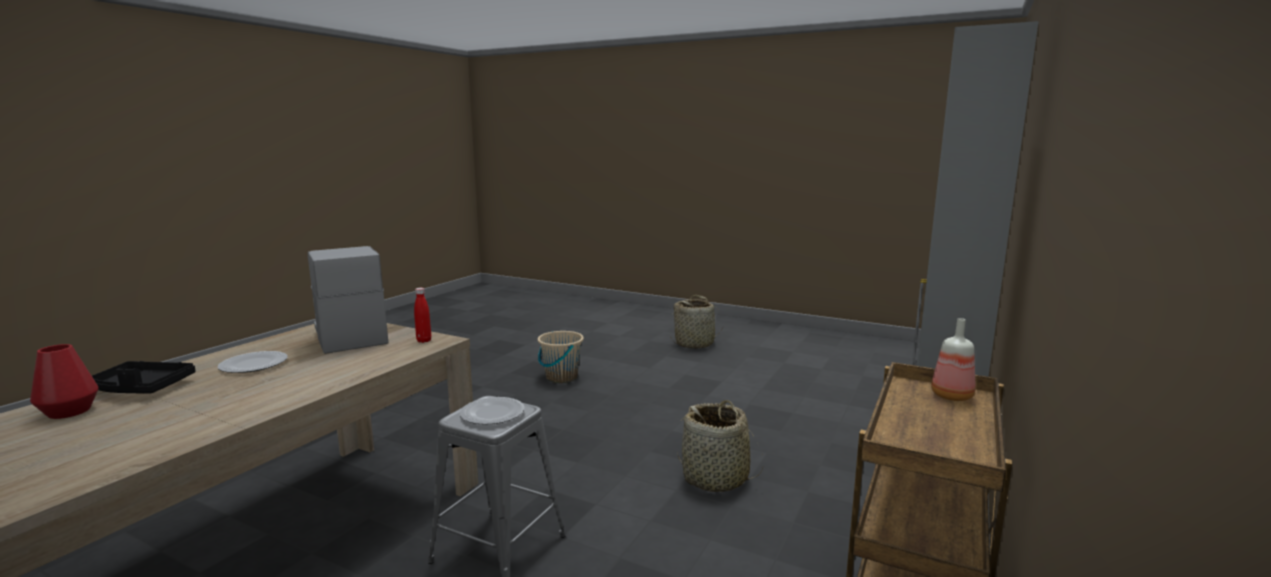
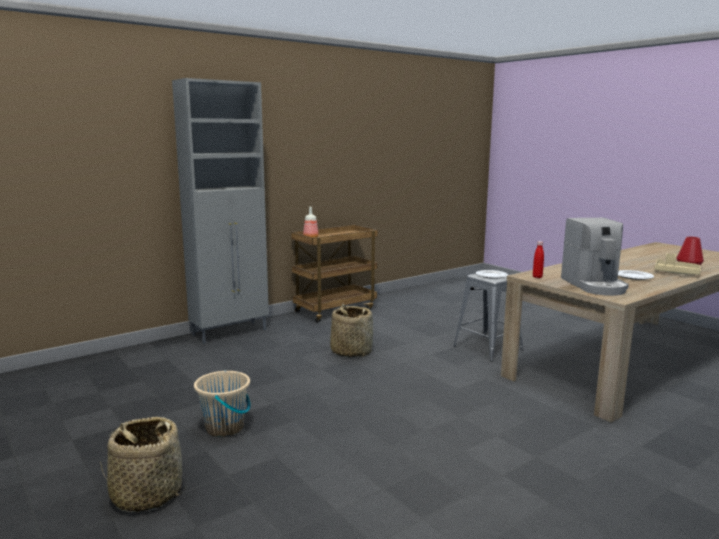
camera: 155 degrees left, 0 degrees up
black tray [92,361,195,394] -> beige tray [655,253,701,275]
beige bucket [538,331,584,383] -> beige bucket moved to [194,370,250,437]

